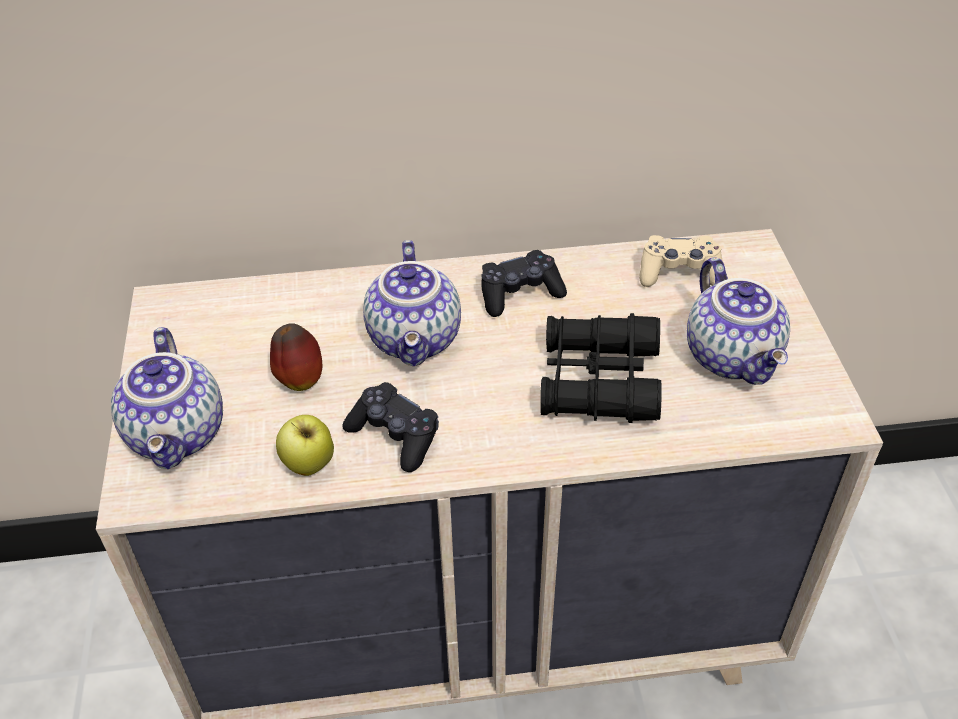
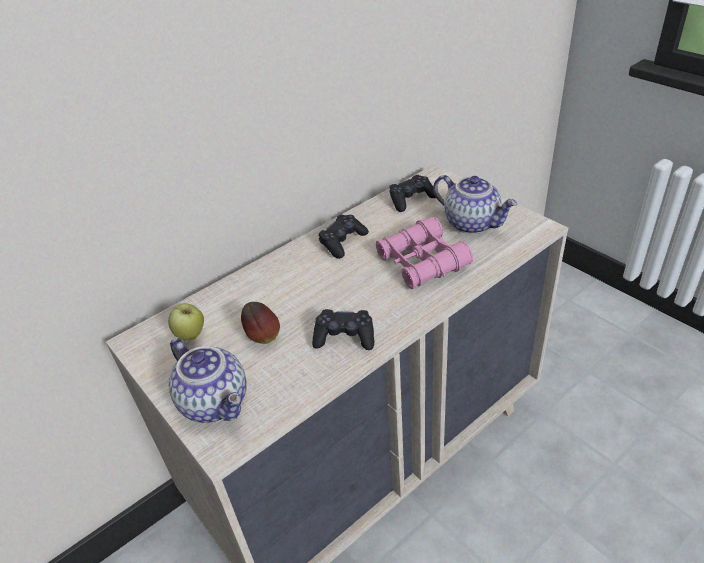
camera: 30 degrees left, 5 degrees down
apple [276,415,334,476] -> apple moved to [168,303,204,340]
teapot [363,240,461,366] -> none
black binoculars [540,313,662,423] -> pink binoculars [376,217,473,289]
beige game controller [639,235,722,287] -> black game controller [389,175,436,212]

